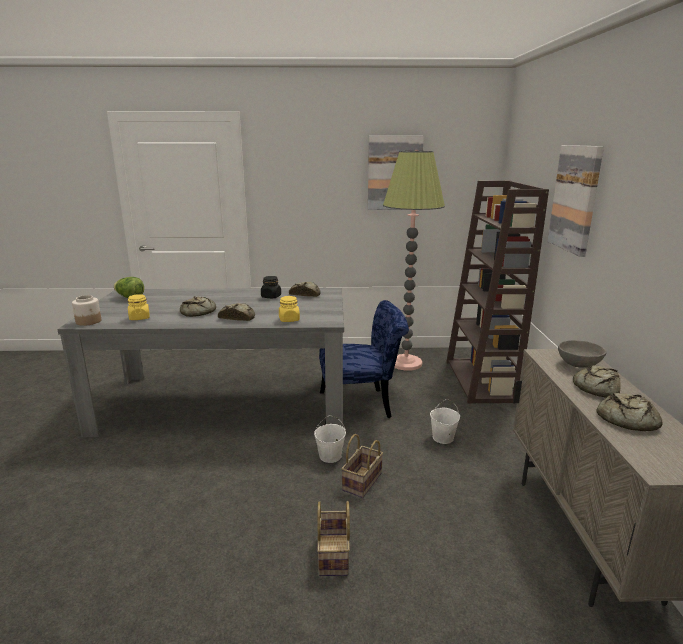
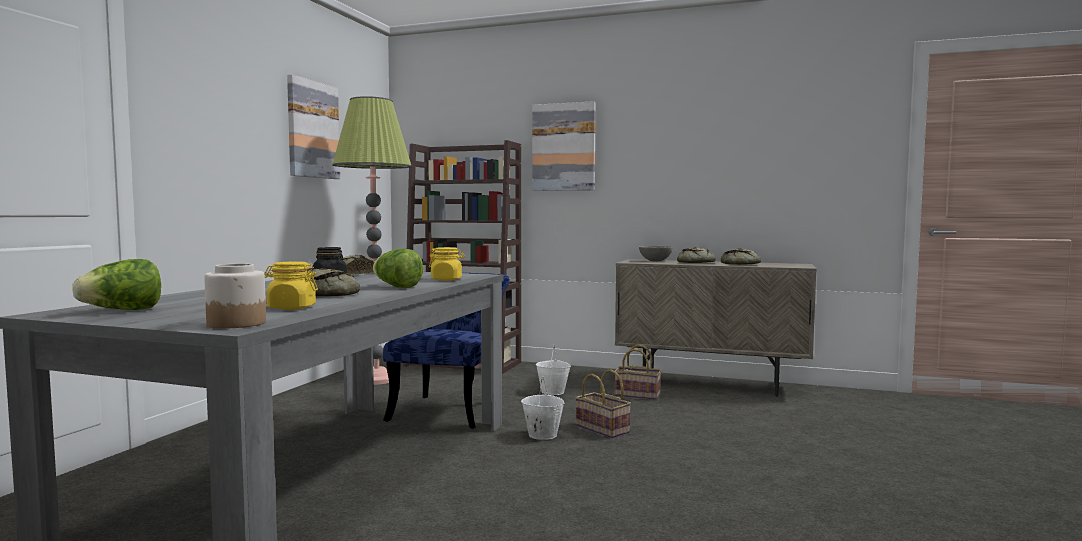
camera: 70 degrees left, 15 degrees down
bread [218,303,255,321] -> lettuce [373,249,423,288]
basket [317,501,350,576] -> basket moved to [615,344,661,400]

